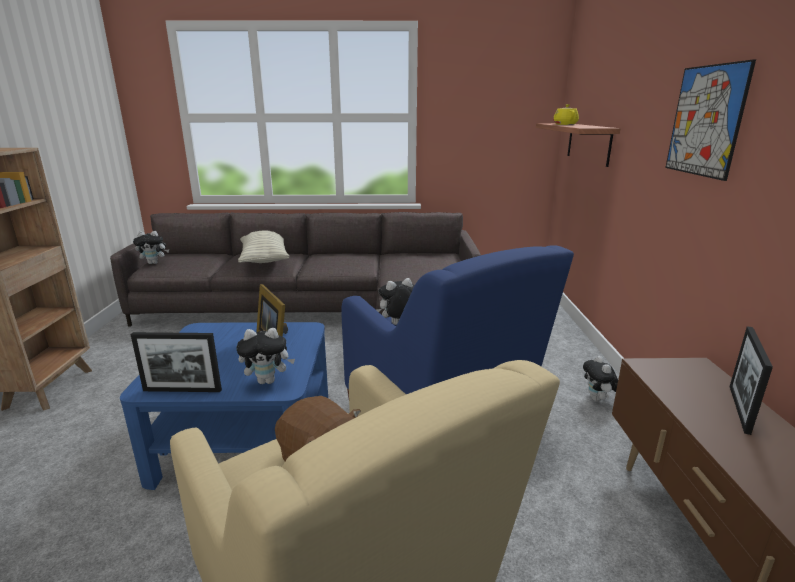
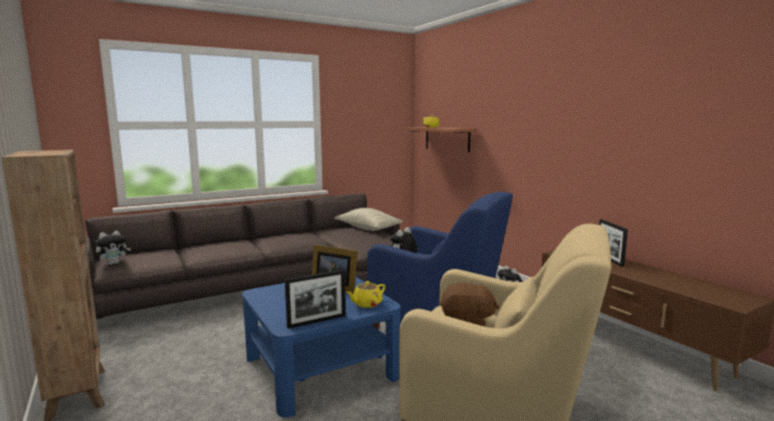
camera: 30 degrees left, 10 degrees down
plush toy [236,328,295,384] -> yellow teapot [346,281,386,308]
pillow [238,231,290,263] -> pillow moved to [334,208,403,231]
picture [665,59,756,181] -> none

